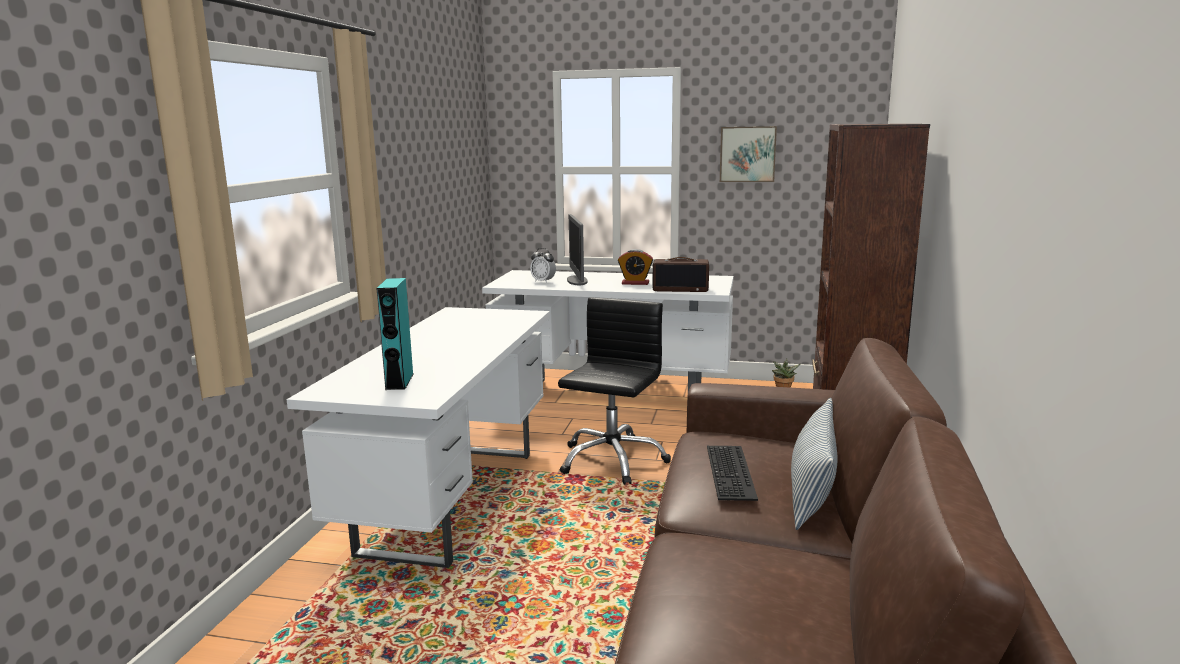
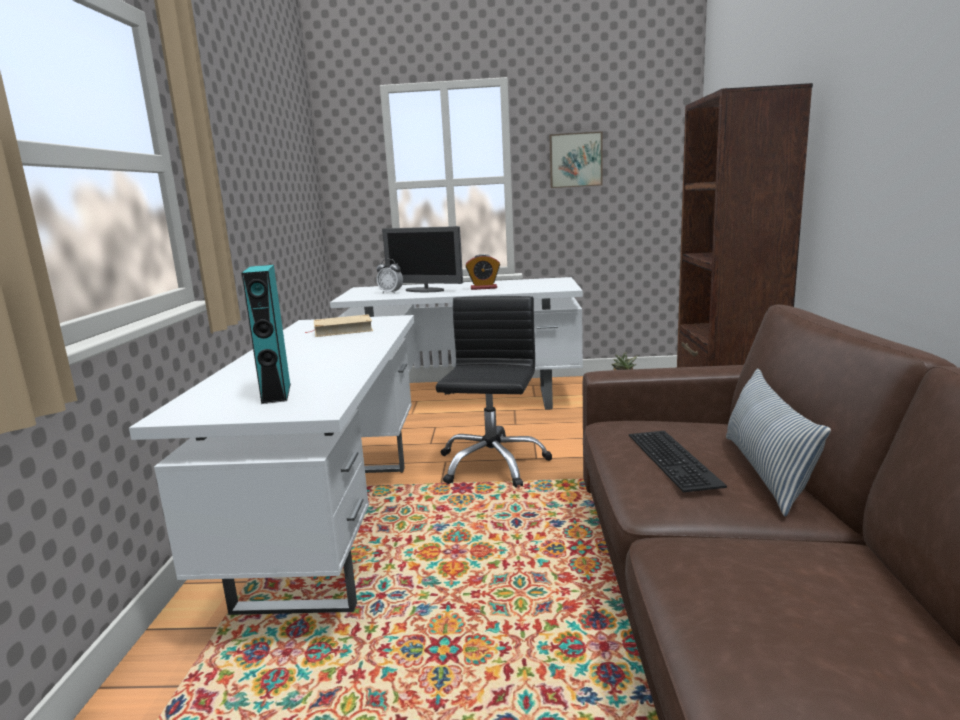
camera: 10 degrees left, 0 degrees up
monitor [567,214,588,285] -> monitor turned 45 degrees counterclockwise [382,226,463,292]
radio [653,257,709,292] -> none
none -> beige book [305,314,373,337]

